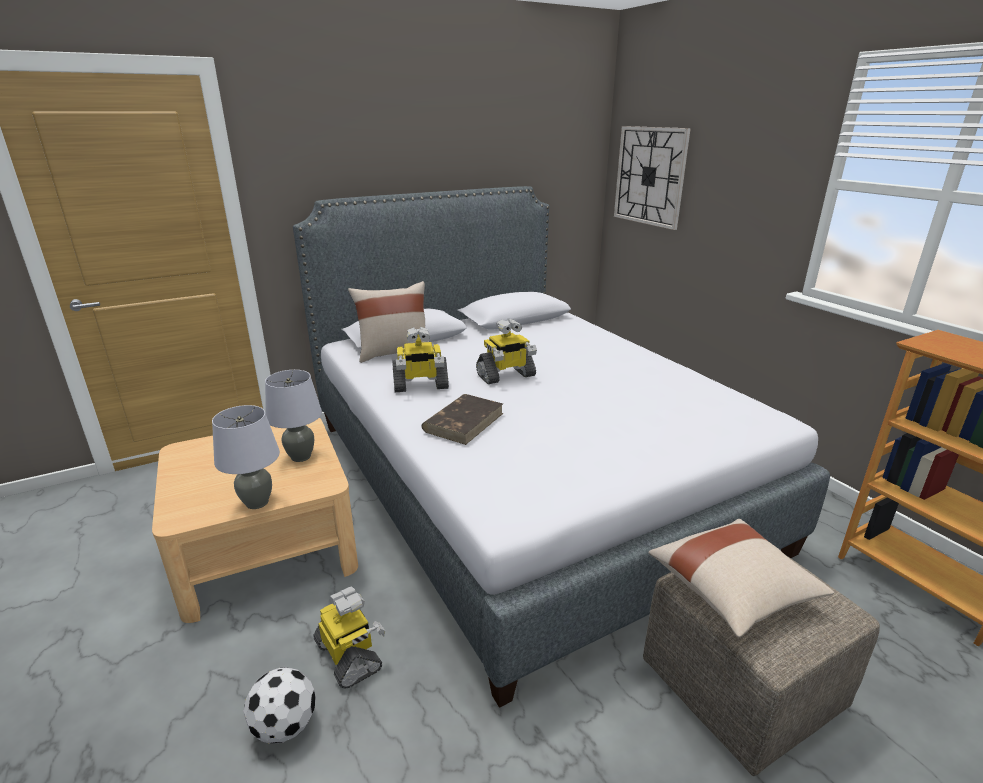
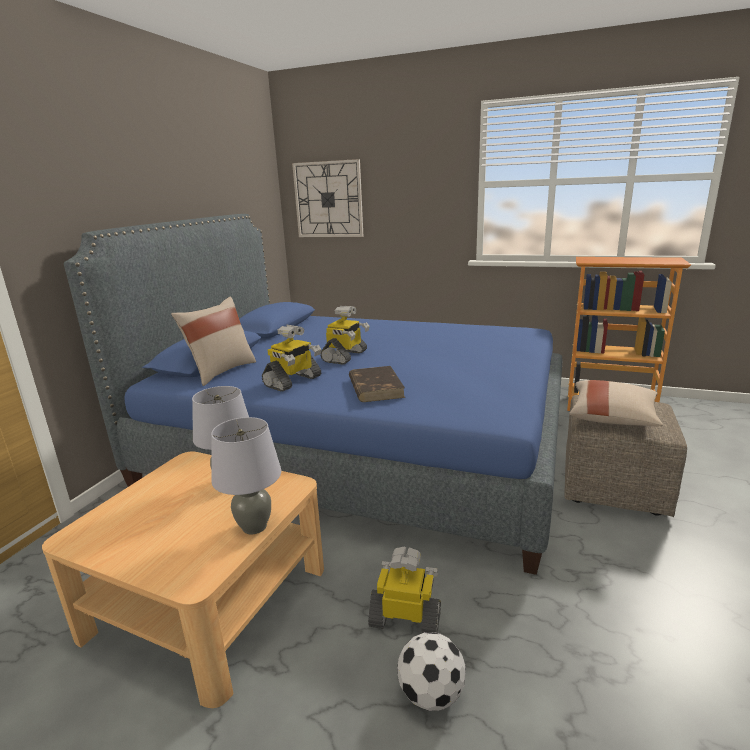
camera: 40 degrees left, 5 degrees down
grey bed [293,186,830,708] -> blue bed [64,214,562,575]

